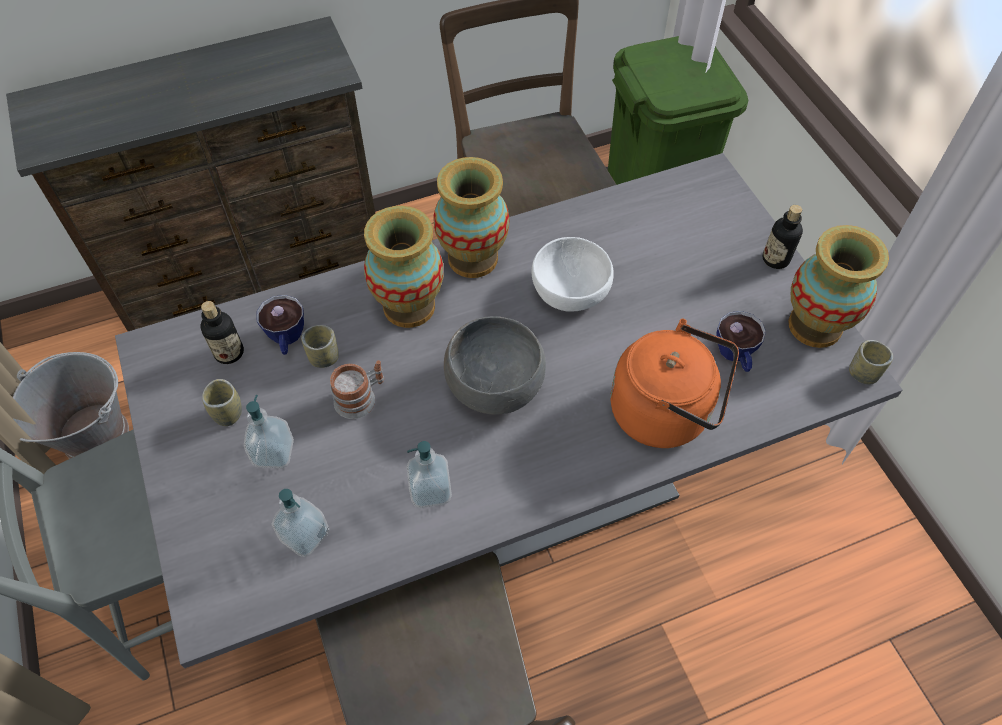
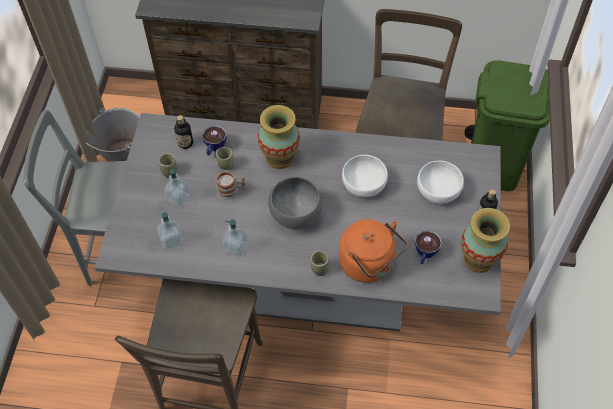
camera: 30 degrees right, 0 degrees up
vase [433,157,510,278] -> none
cup [849,340,893,385] -> cup moved to [310,251,329,276]
none -> white bowl [417,161,464,204]

